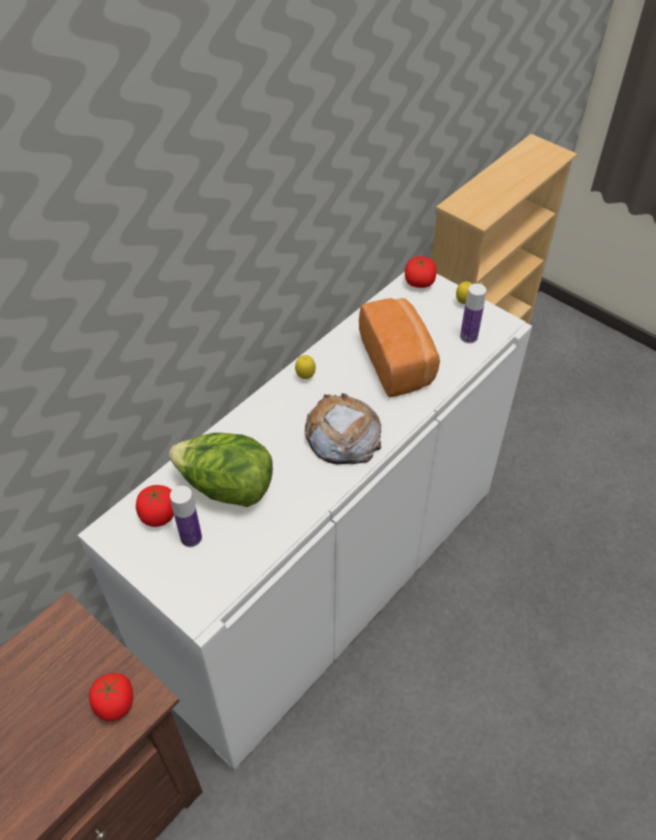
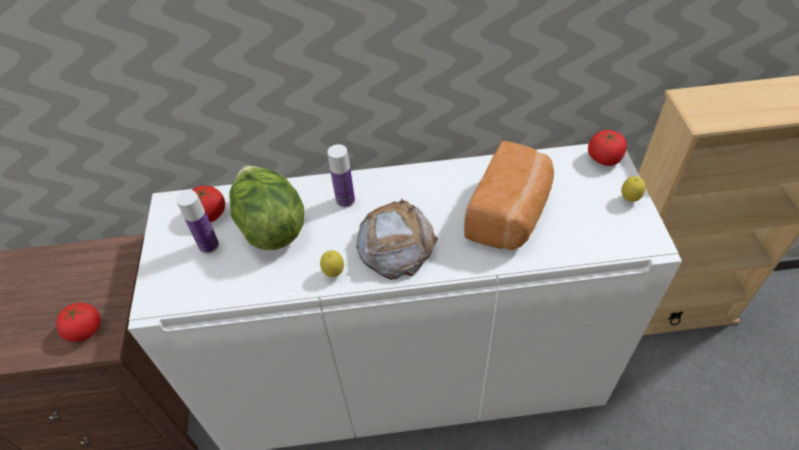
camera: 45 degrees right, 0 degrees up
lemon [295,355,316,379] -> lemon moved to [320,250,344,277]
bottle [460,283,486,343] -> bottle moved to [328,144,355,208]

